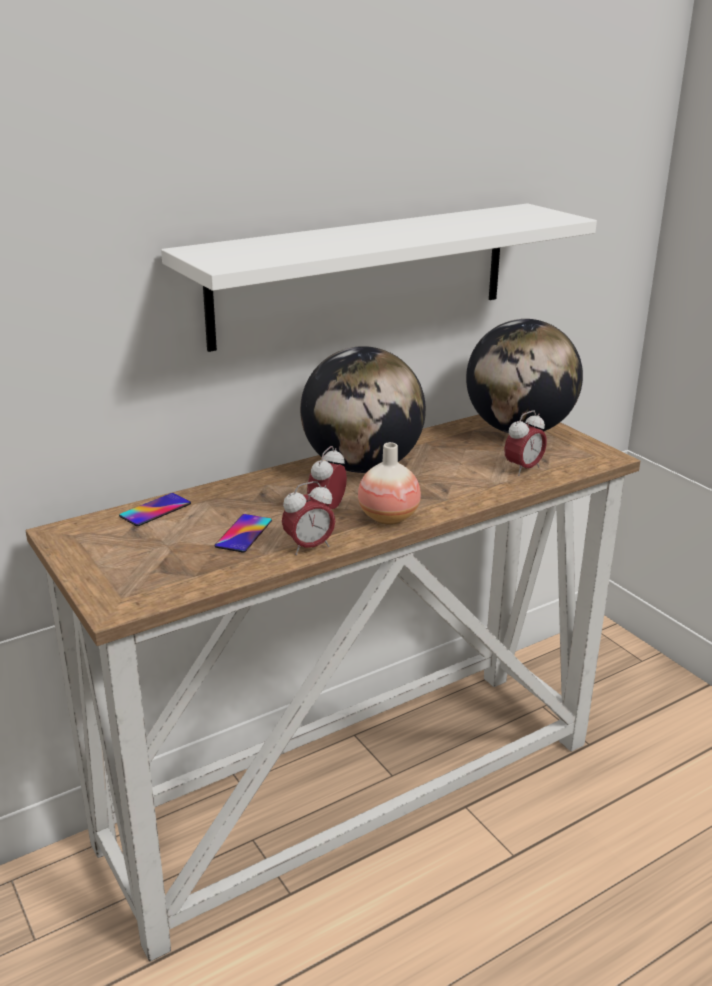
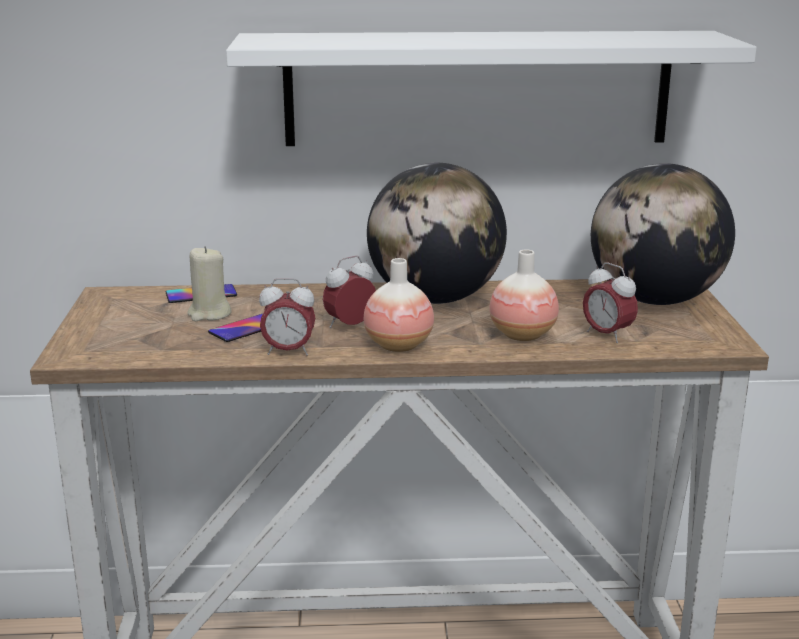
camera: 30 degrees right, 5 degrees down
alarm clock [504,410,547,476] -> alarm clock turned 60 degrees clockwise [583,263,638,343]
none -> beige candle [187,246,232,321]
none -> vase [489,249,559,341]

